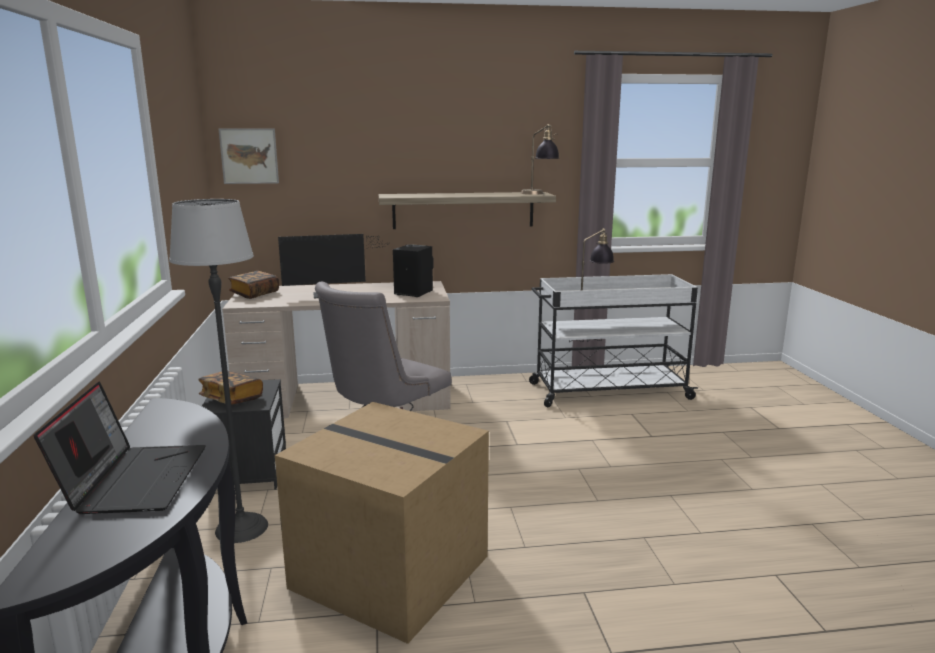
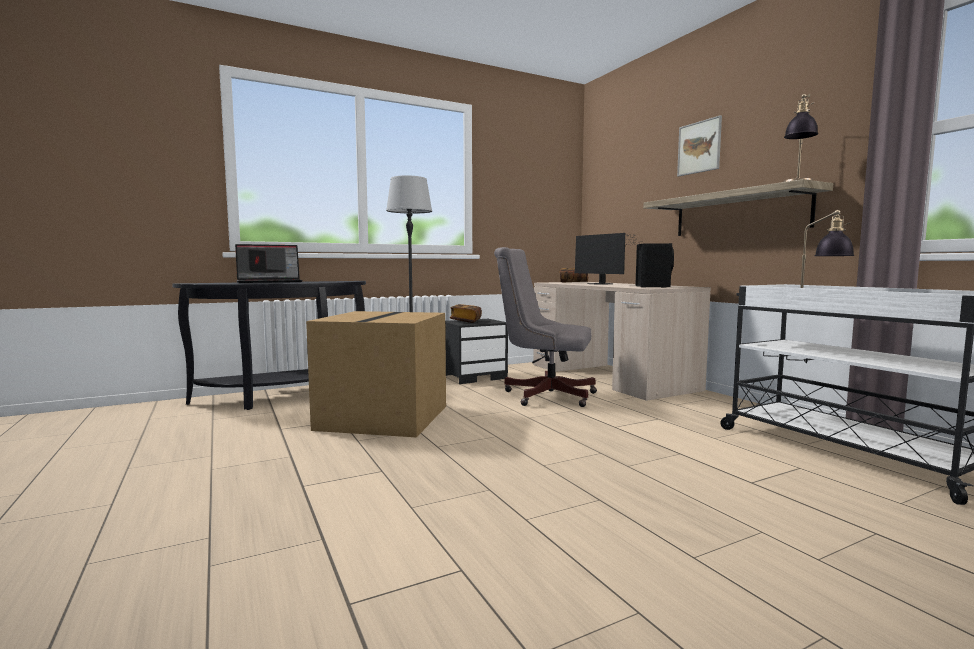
camera: 70 degrees right, 10 degrees down
picture [218,128,279,184] -> picture moved to [677,115,722,176]

